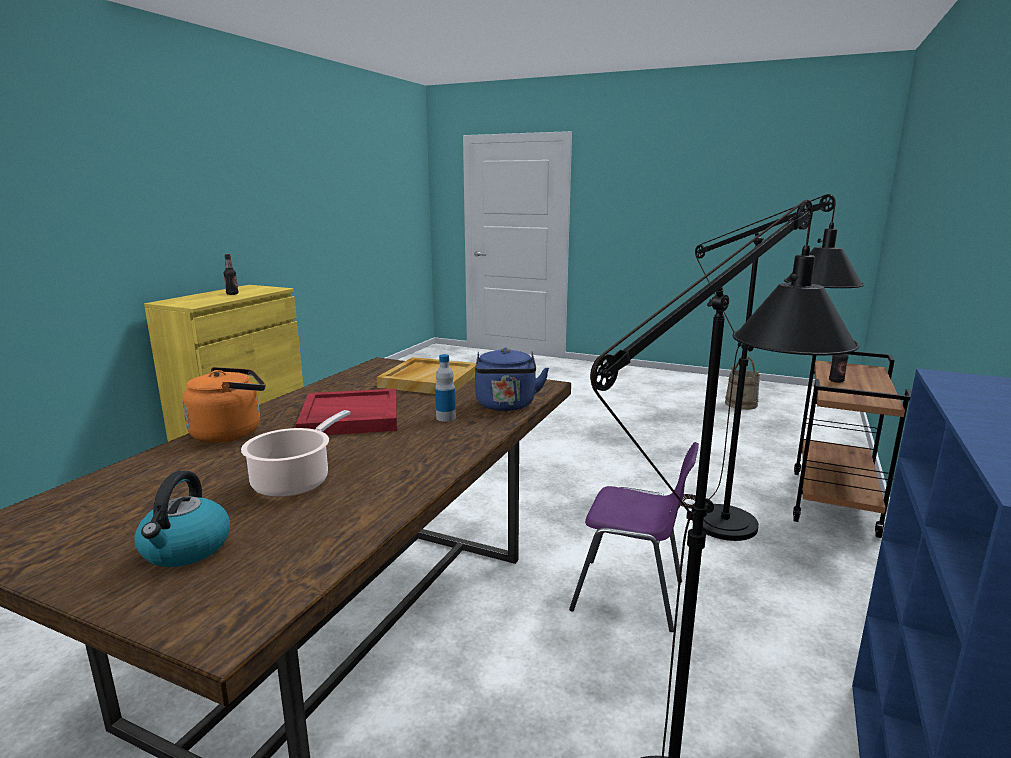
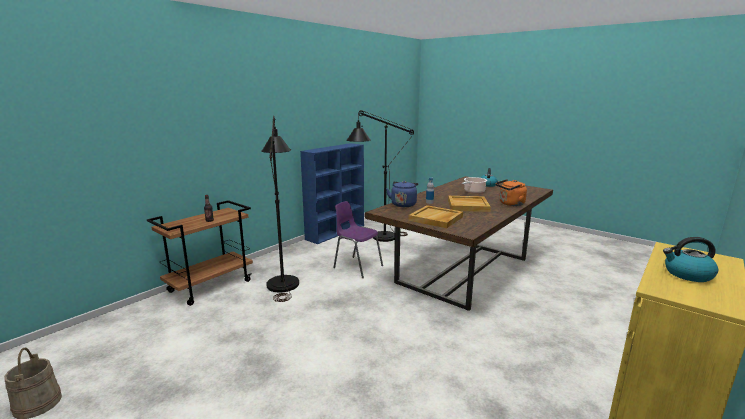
camera: 165 degrees left, 0 degrees up
bottle [224,254,238,295] -> kettle [663,237,718,282]
red tray [296,389,397,435] -> beige tray [448,196,491,212]

